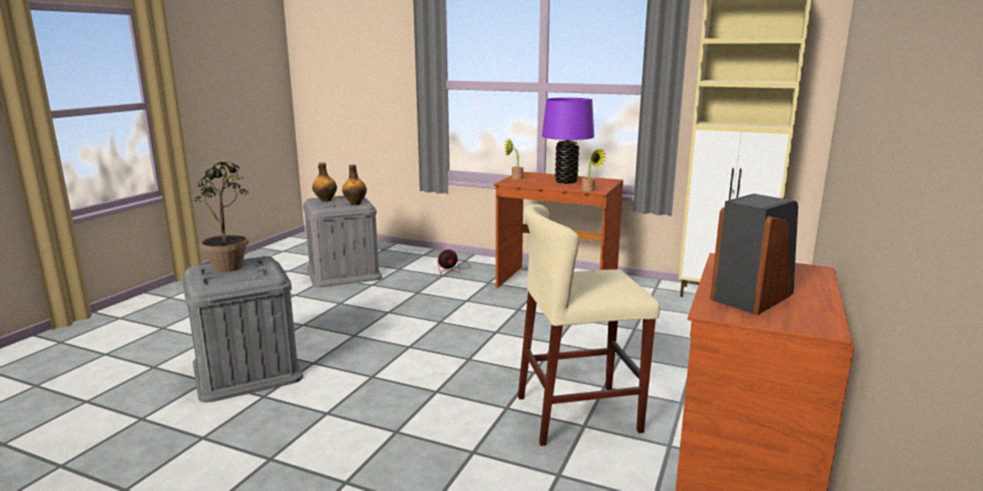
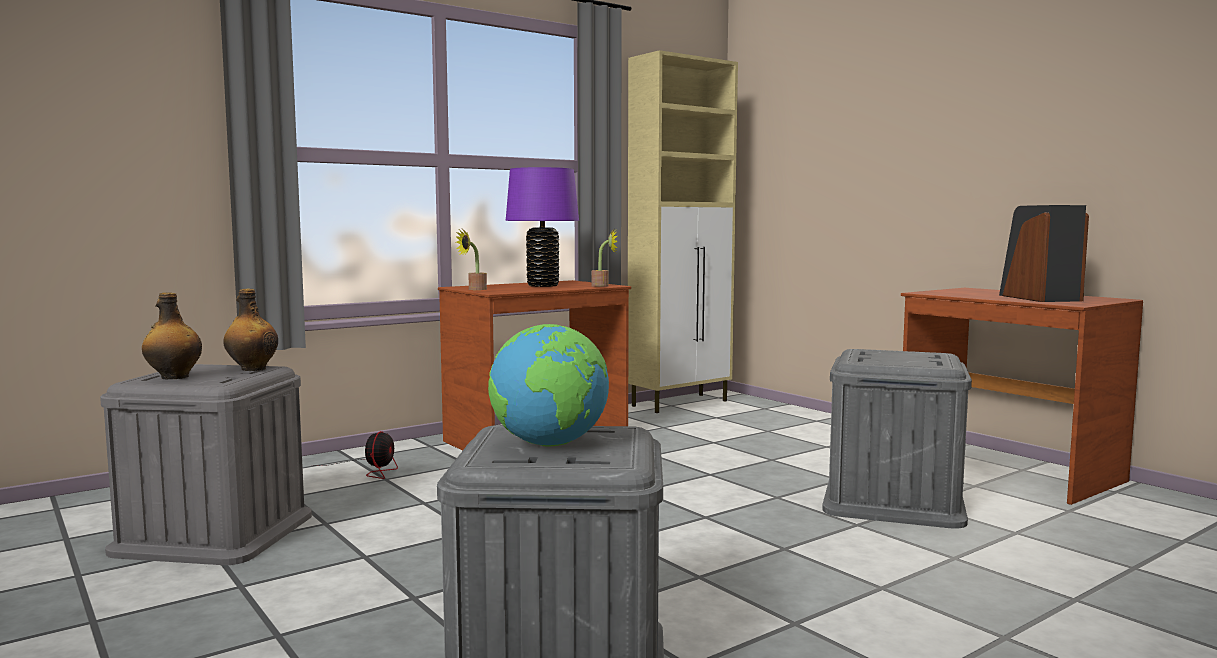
camera: 60 degrees left, 10 degrees down
potted plant [193,162,249,272] -> globe [488,324,609,446]
beige stool [518,204,660,446] -> grey storage box [822,349,972,529]

